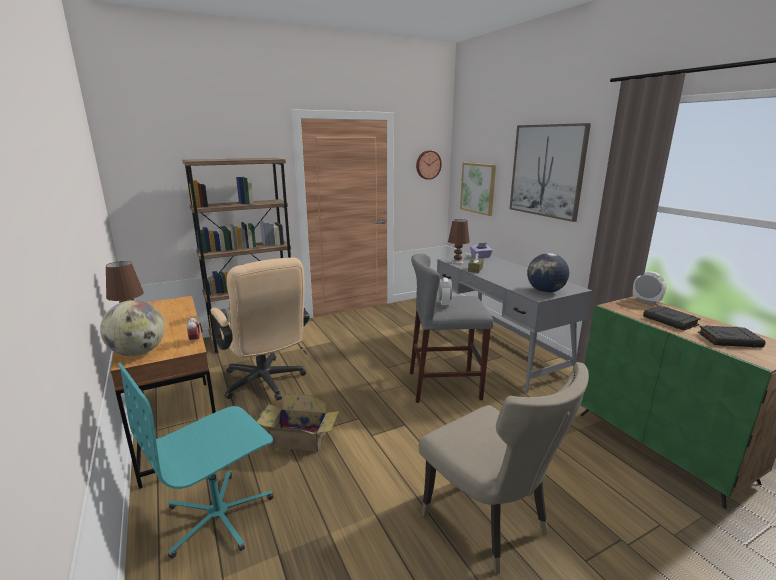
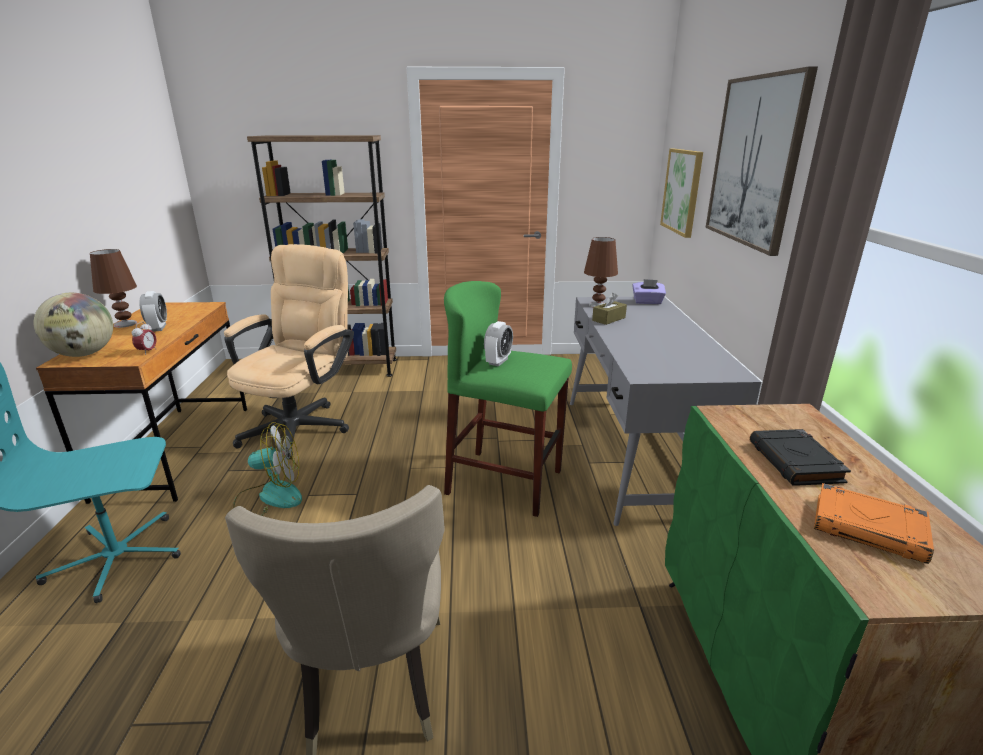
camera: 25 degrees right, 5 degrees up
beige office chair [211,257,310,401] -> beige office chair turned 150 degrees counterclockwise [224,244,354,460]
cardboard box [257,393,339,452] -> fan [233,422,302,516]
grey stool [410,254,493,403] -> green stool [444,281,572,517]
wall clock [416,150,442,180] -> none
globe [527,253,569,293] -> none
alarm clock [633,271,667,304] -> alarm clock moved to [139,291,167,332]
black book [698,325,765,348] -> orange book [814,483,934,564]

